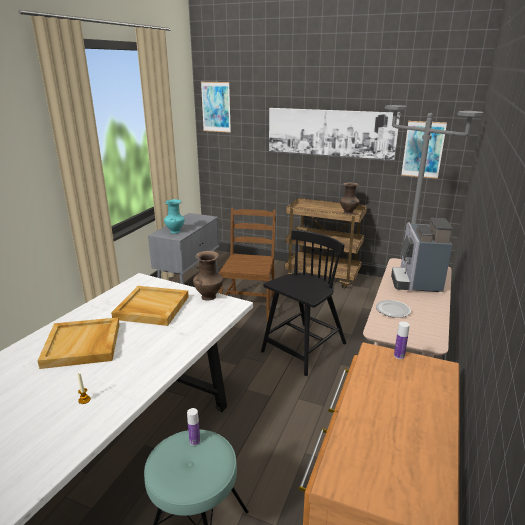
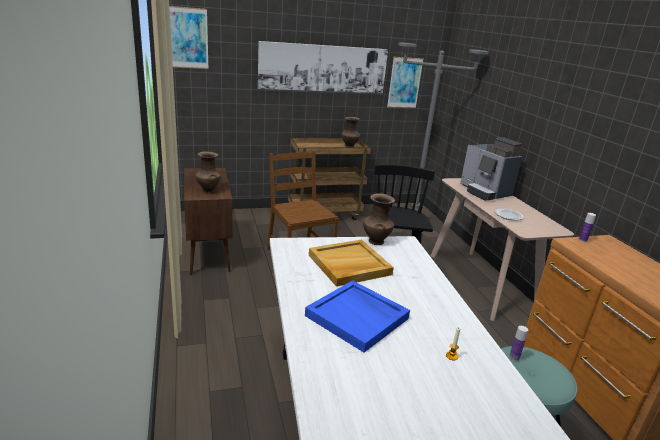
camera: 40 degrees left, 0 degrees up
beige tray [38,317,120,369] -> blue tray [305,280,410,352]
grey cabinet [148,213,219,284] -> brown cabinet [184,168,233,275]
turquoise vase [164,199,185,234] -> brown vase [195,151,221,193]

